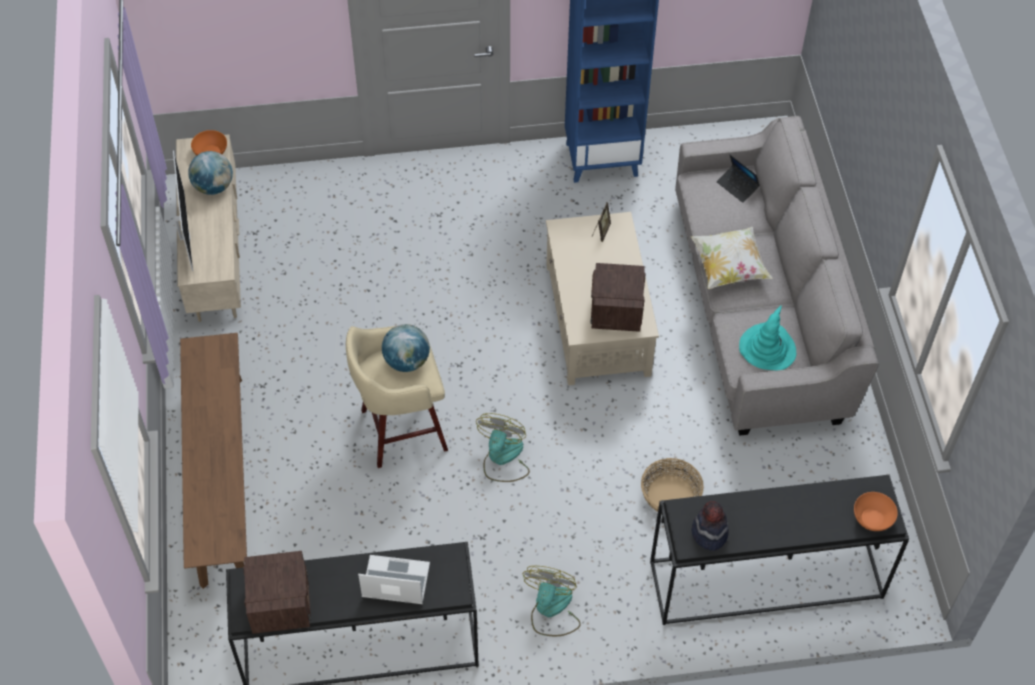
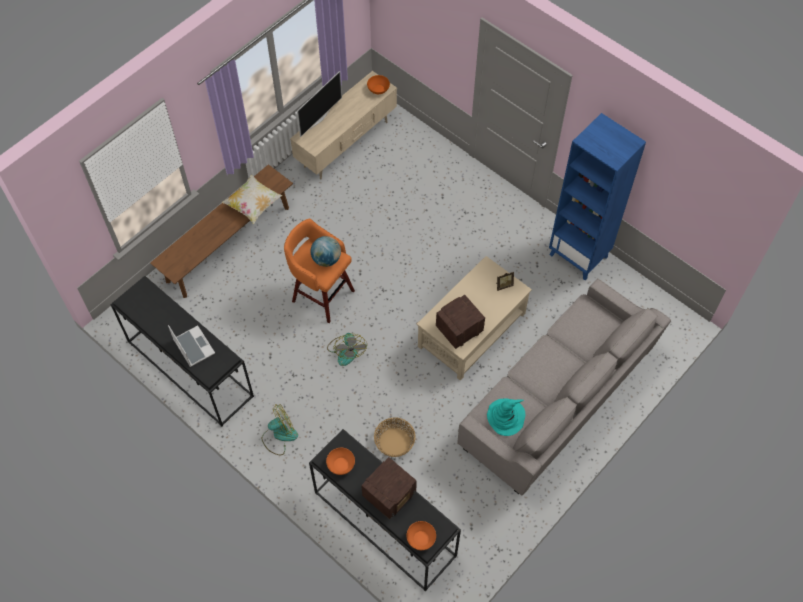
camera: 50 degrees right, 5 degrees up
globe [188,151,233,195] -> none
radio [243,551,311,634] -> radio moved to [361,457,417,520]
beige stool [346,326,448,468] -> orange stool [284,219,355,323]
fan [476,413,530,482] -> fan turned 105 degrees clockwise [327,333,367,366]
pillow [690,227,773,289] -> pillow moved to [222,175,282,224]
hat [692,501,729,551] -> orange bowl [326,448,355,475]
laptop [717,155,760,203] -> none

